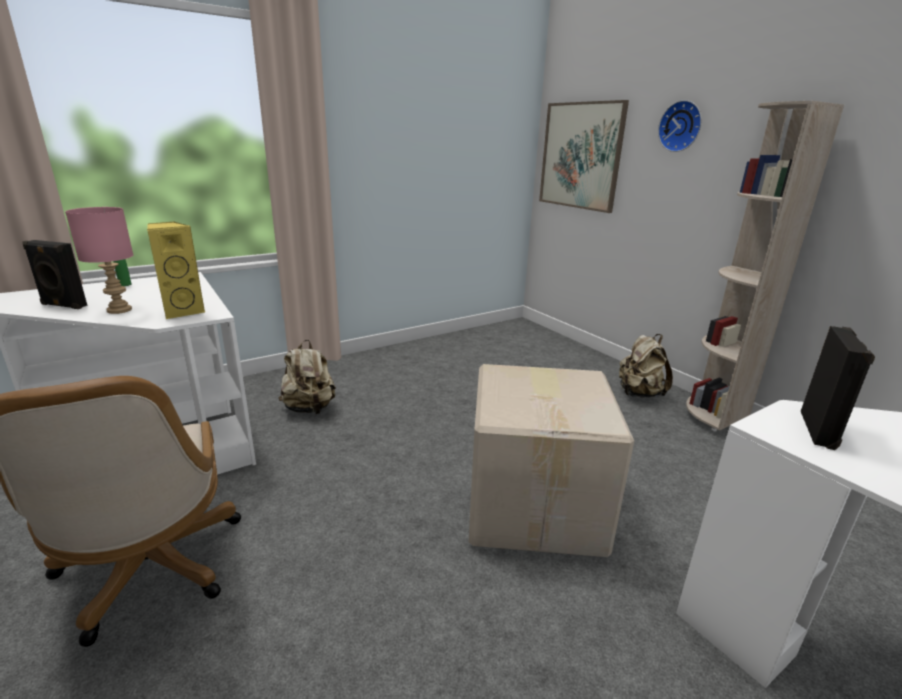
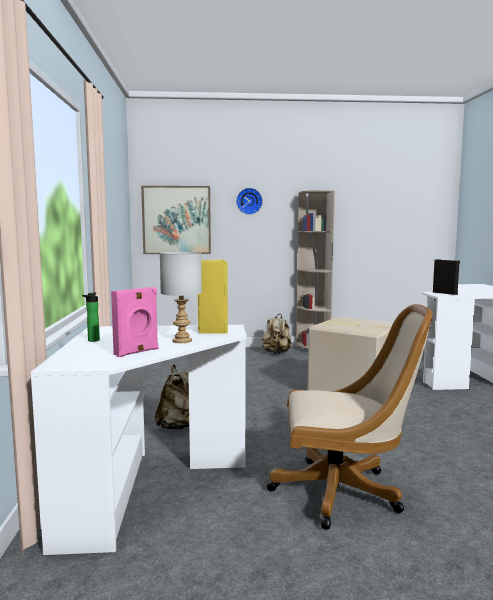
camera: 60 degrees left, 15 degrees down
black speaker [22,240,88,309] -> pink speaker [111,287,158,357]
pink table lamp [65,207,133,314] -> grey table lamp [160,252,202,343]

